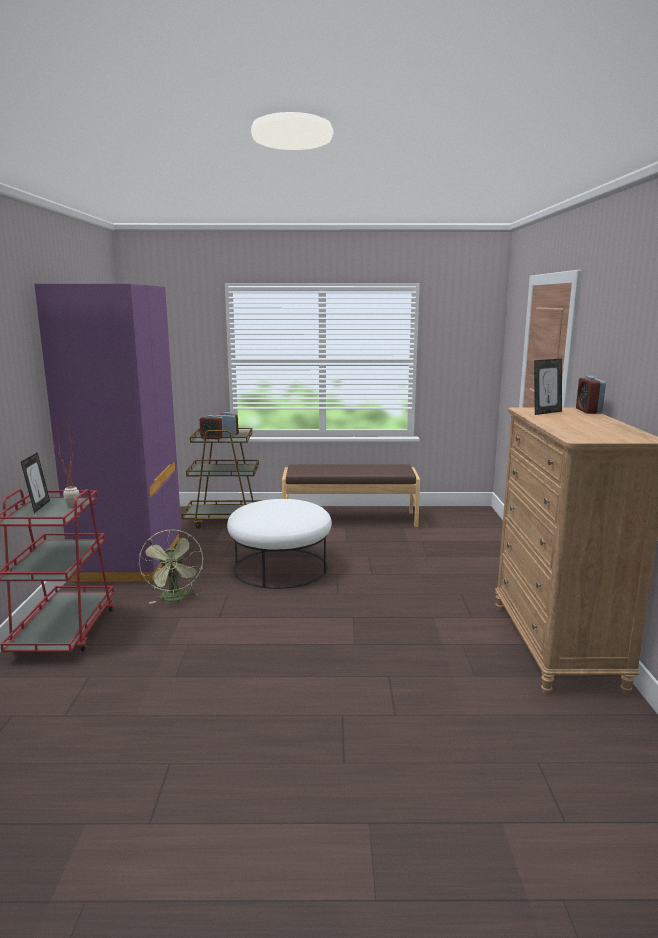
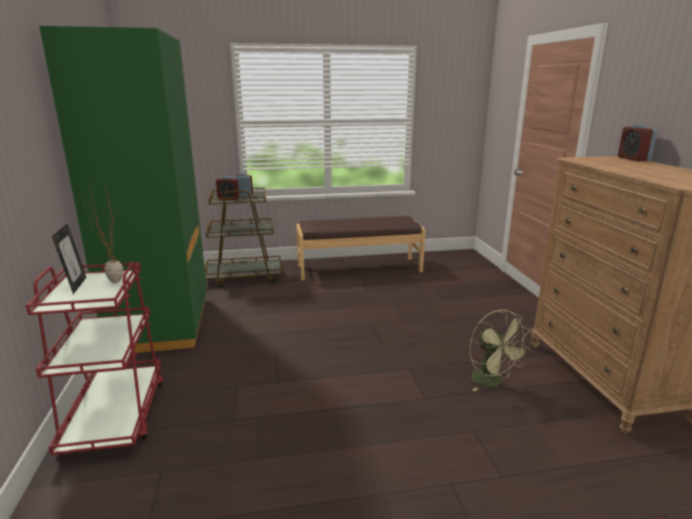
camera: 10 degrees left, 5 degrees up
purple wardrobe [34,284,181,582] -> green wardrobe [39,26,207,353]
green fan [139,529,203,604] -> green fan moved to [469,310,531,391]
white ottoman [227,499,332,589] -> none
picture frame [534,359,562,415] -> none

